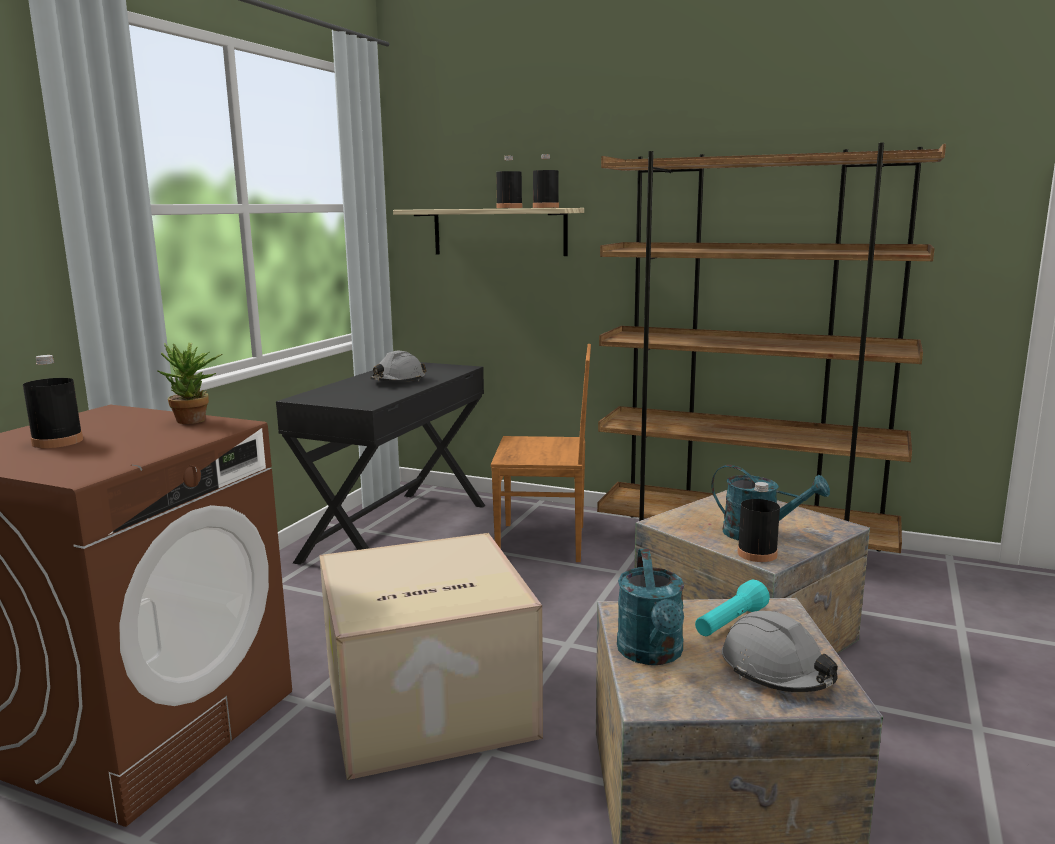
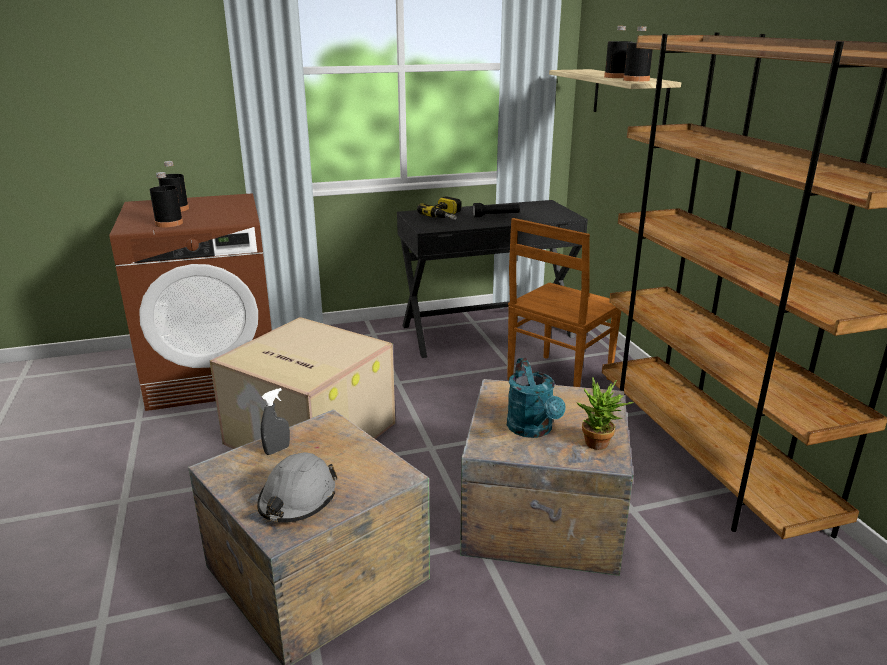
camera: 50 degrees right, 10 degrees up
potted plant [157,343,222,424] -> potted plant moved to [576,377,634,450]
grey hard hat [370,351,427,382] -> black flashlight [473,203,520,217]
brown chair [491,344,591,562] -> brown chair turned 75 degrees clockwise [507,218,621,387]
turquoise watering can [617,549,684,665] -> grey spray bottle [261,388,290,455]
turquoise flashlight [695,580,770,636] -> none
black bottle [737,482,780,562] -> black bottle moved to [150,172,183,227]
none -> power drill [417,196,461,220]

